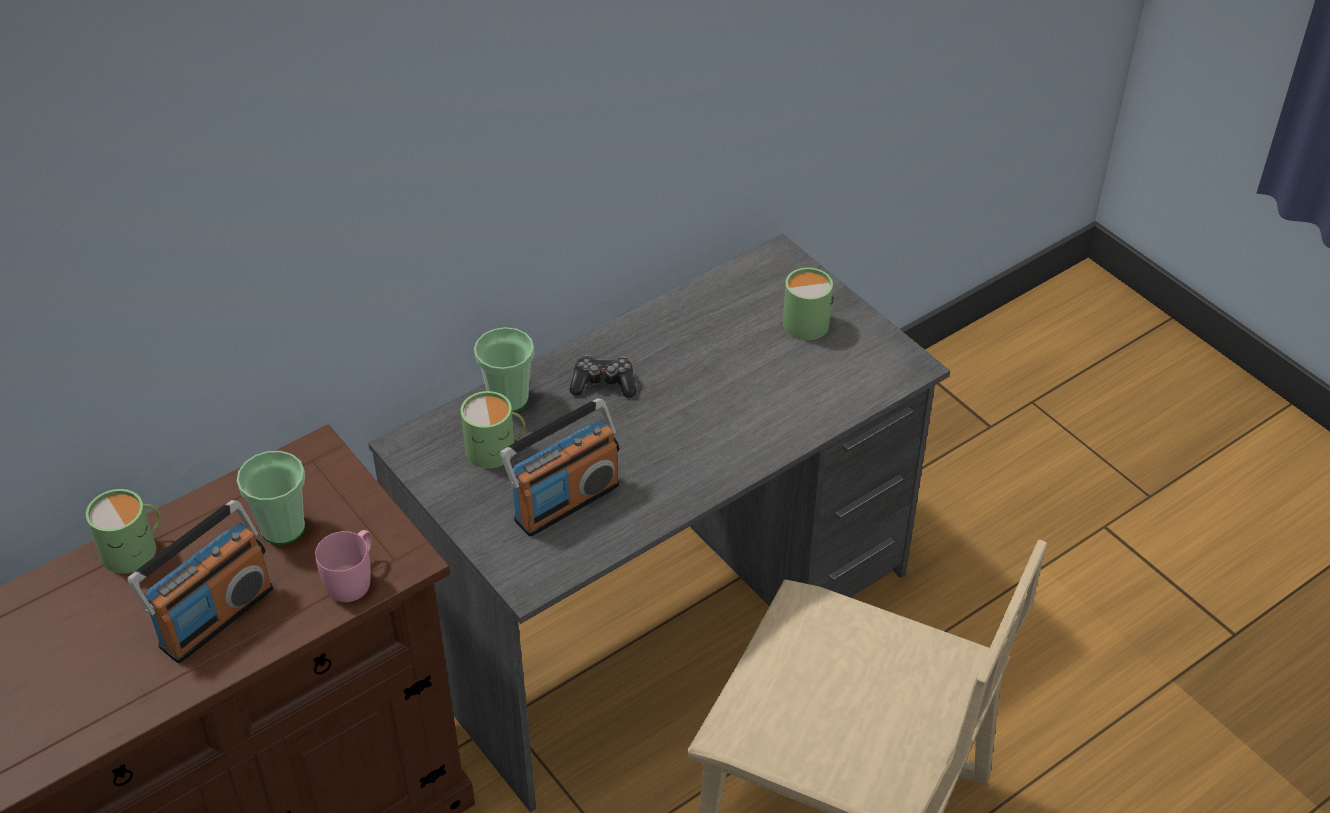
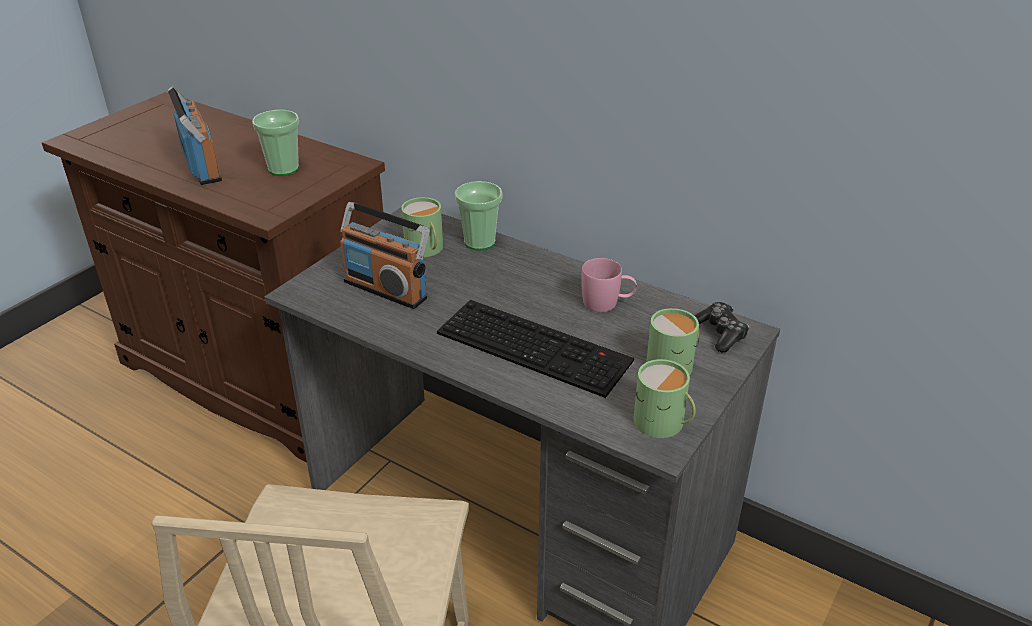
camera: 70 degrees right, 10 degrees down
green mug [86,489,161,574] -> green mug moved to [634,359,696,438]
radio [128,500,273,663] -> radio turned 135 degrees counterclockwise [168,86,222,185]
pink mug [315,530,372,602] -> pink mug moved to [581,258,637,312]
game controller [569,355,636,397] -> game controller moved to [695,302,749,353]
none -> keyboard [437,300,634,398]

